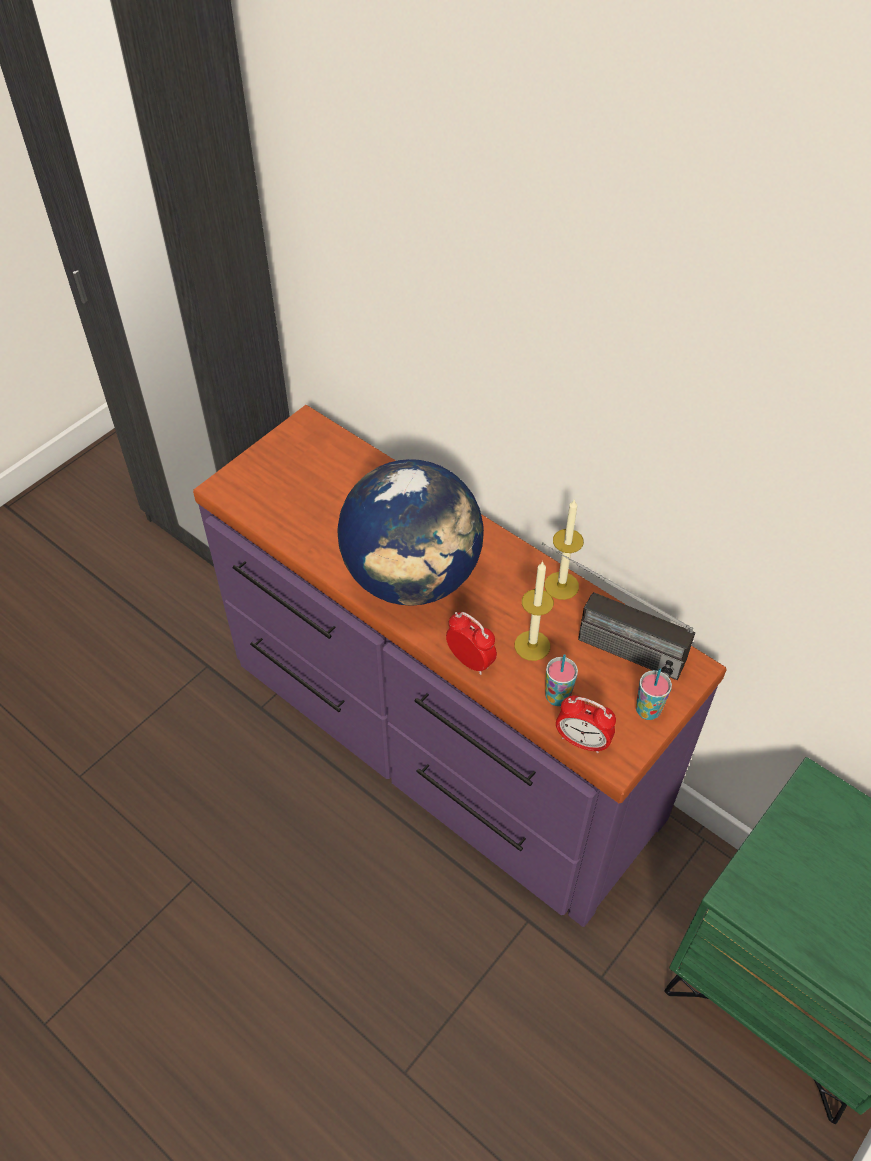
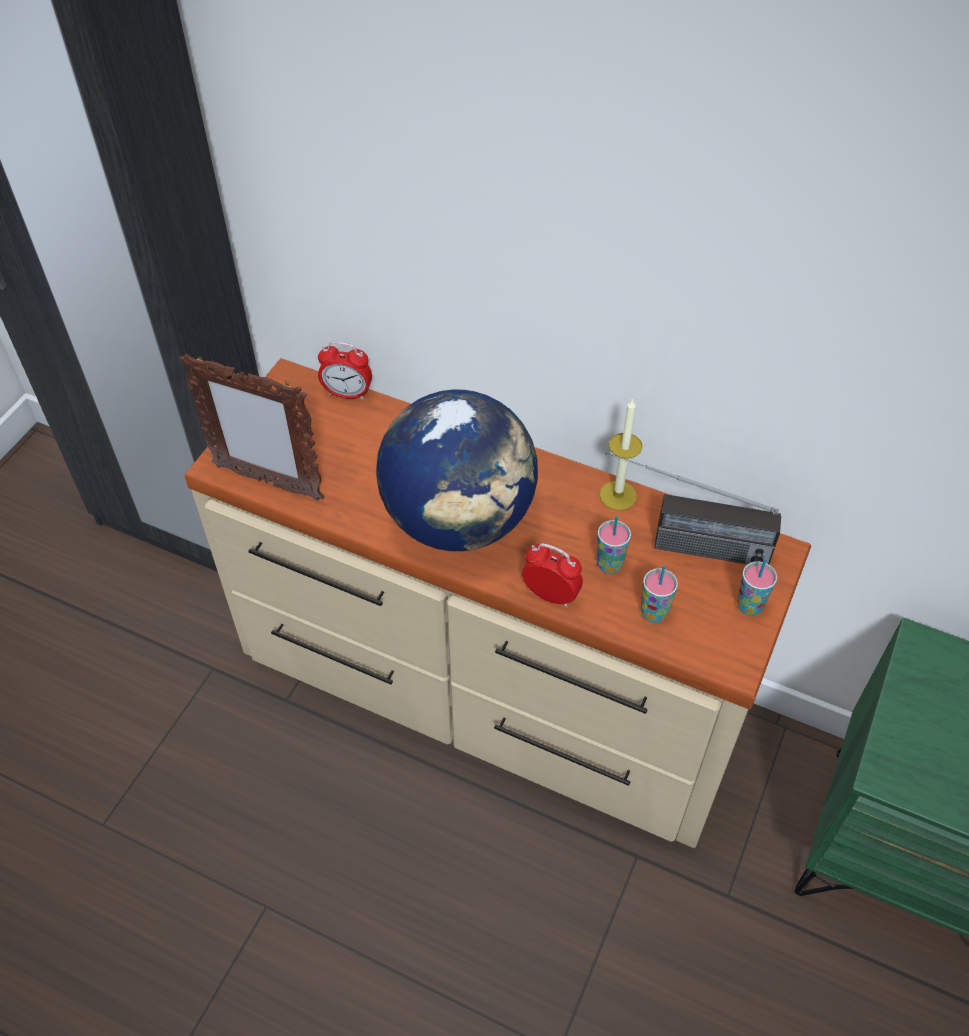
camera: 15 degrees left, 0 degrees up
purple dresser [193,405,727,927] -> beige dresser [184,358,811,848]
candle [515,561,554,661] -> cup [597,516,631,574]
alarm clock [556,695,616,753] -> alarm clock moved to [318,342,372,400]
none -> picture frame [179,353,324,501]

